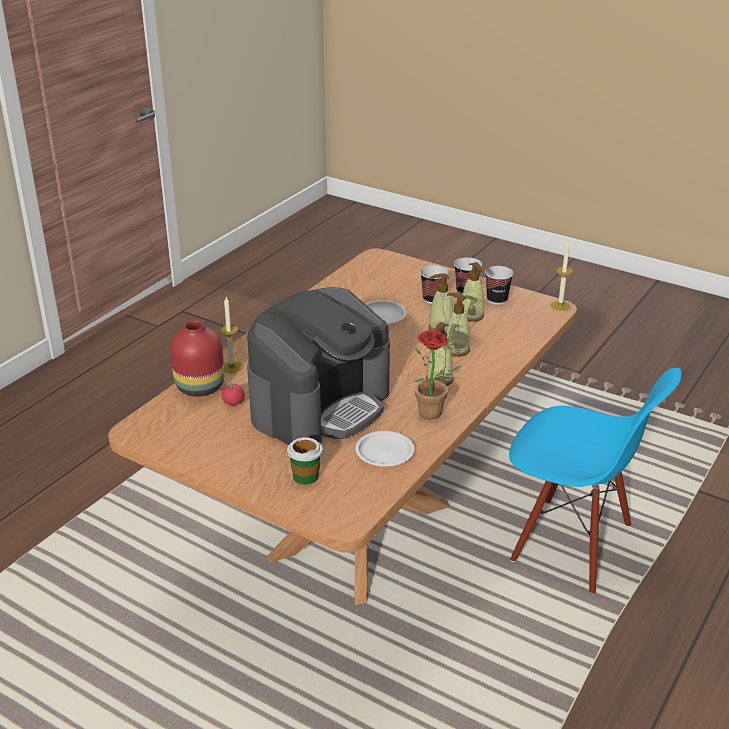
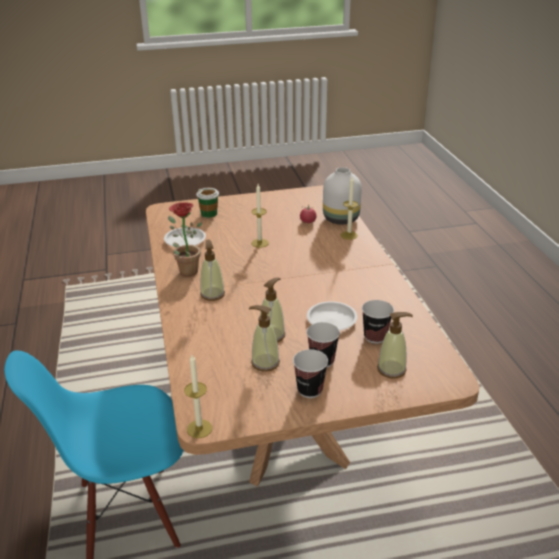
camera: 135 degrees right, 0 degrees up
red vase [170,321,224,396] -> white vase [323,167,362,225]
coffee machine [247,287,390,445] -> candle [251,184,269,248]
soap dispenser [446,293,470,357] -> soap dispenser moved to [377,312,413,379]
cup [485,266,514,305] -> cup moved to [362,300,394,344]

